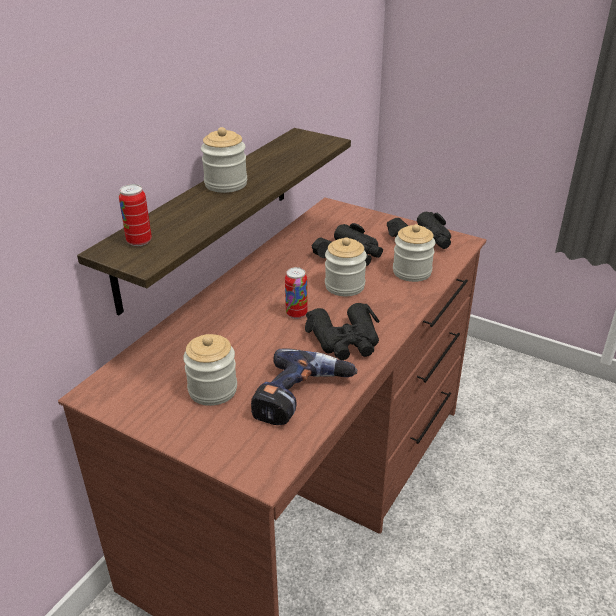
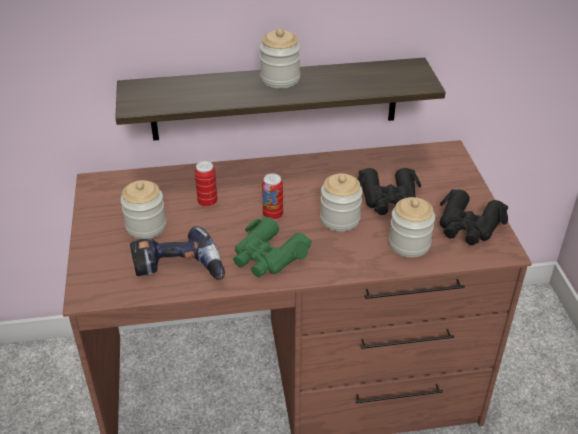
camera: 50 degrees right, 5 degrees up
can [119,184,152,246] -> can moved to [195,161,217,207]
black binoculars [305,303,380,360] -> green binoculars [233,216,312,277]

